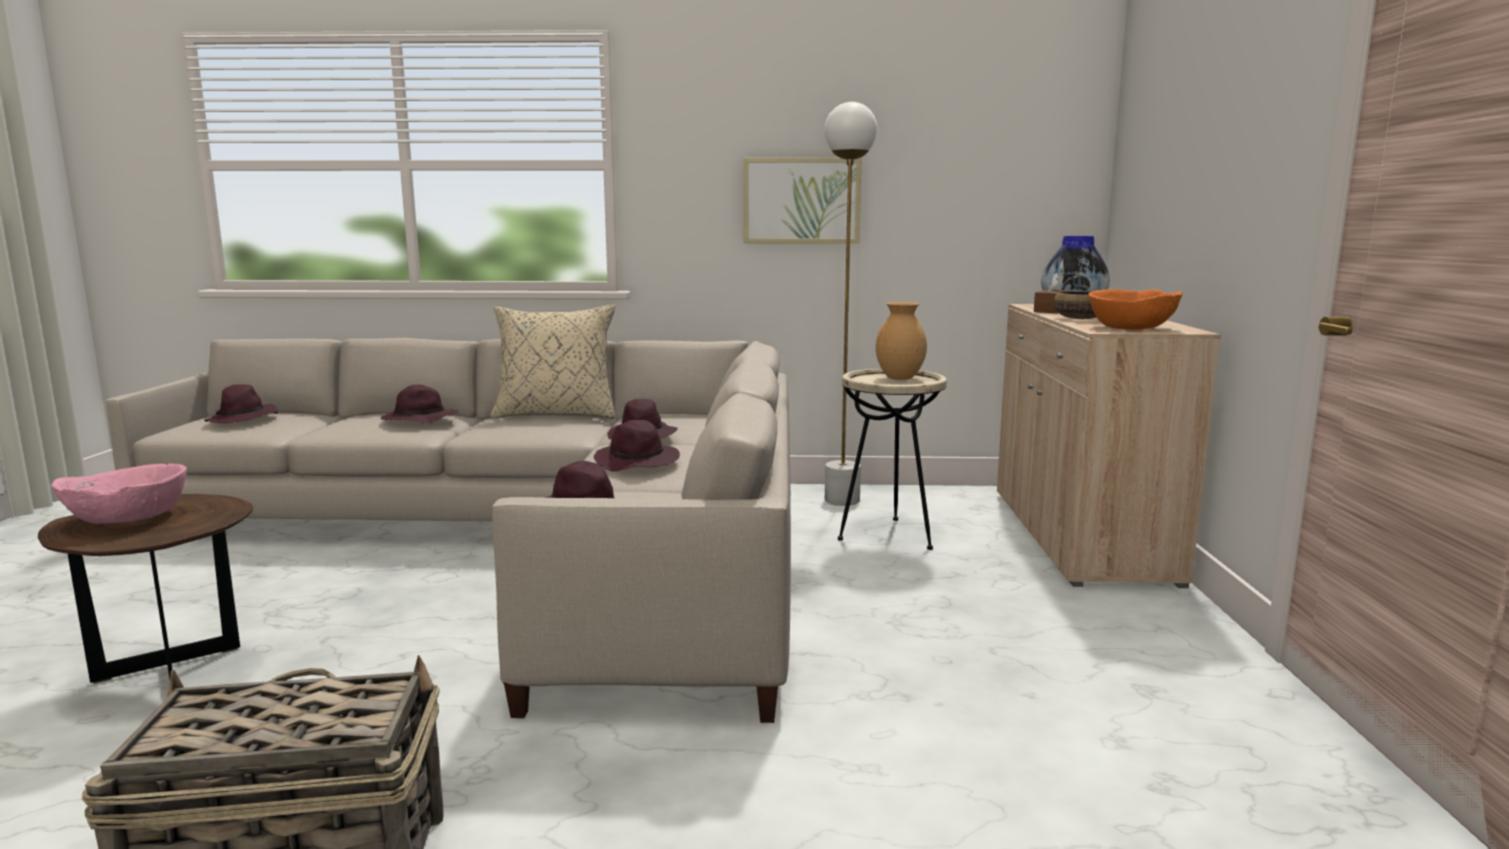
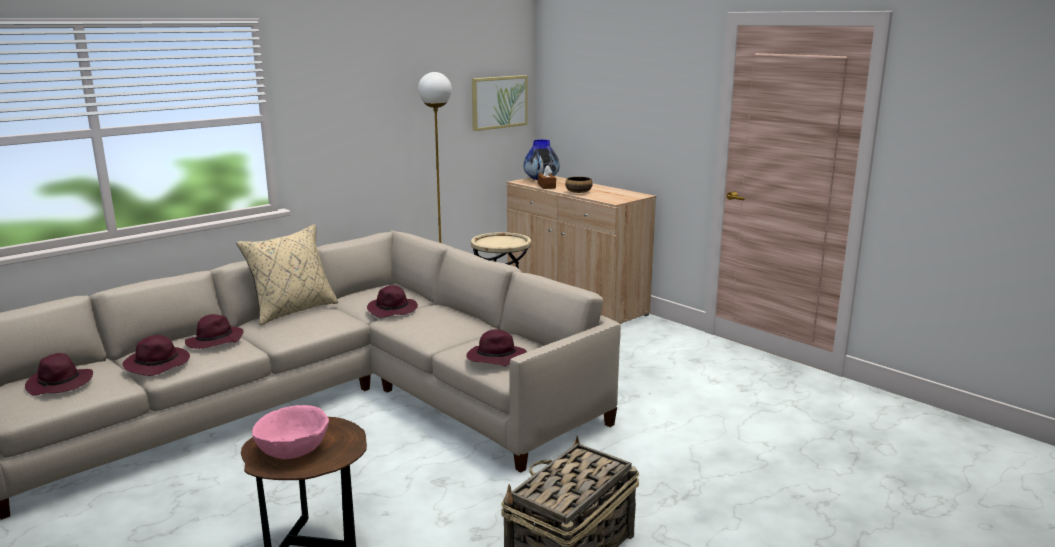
camera: 45 degrees left, 5 degrees up
purple hat [594,420,680,471] -> purple hat moved to [123,335,190,376]
picture [743,157,862,244] -> picture moved to [472,75,527,131]
brown vase [876,302,927,380] -> none
orange bowl [1088,289,1183,330] -> none

